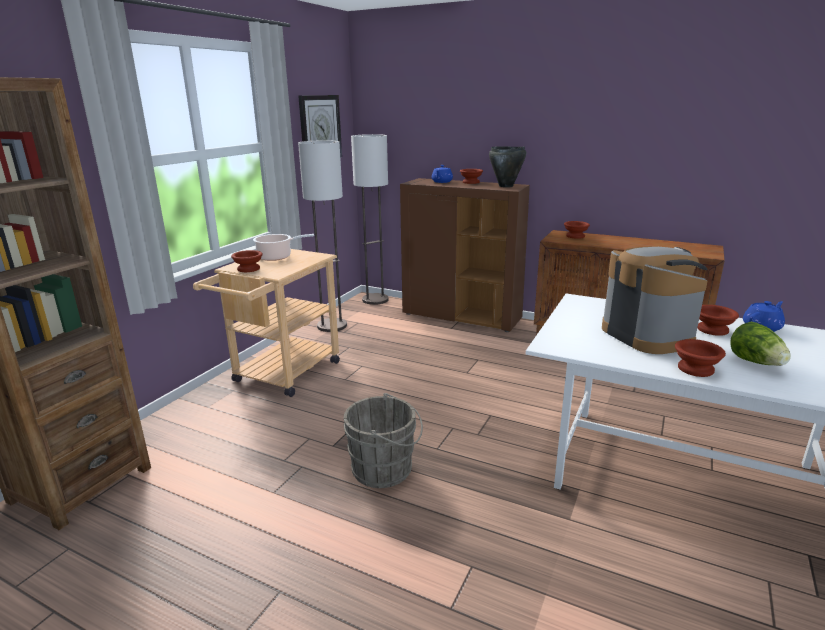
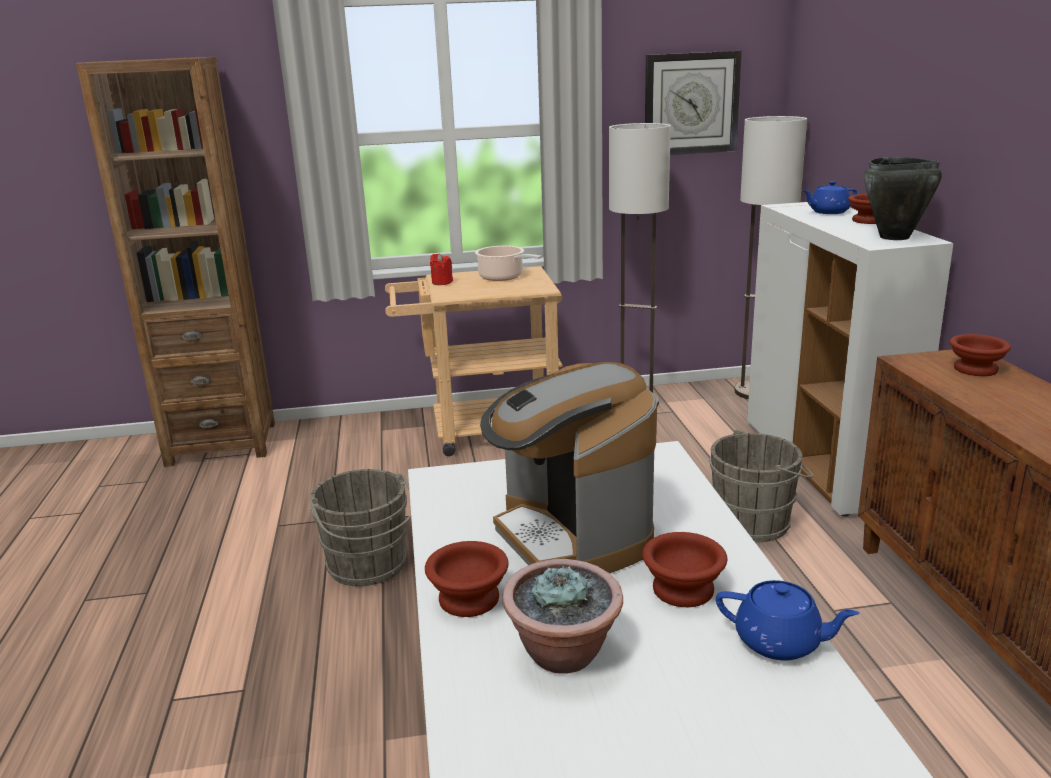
camera: 55 degrees right, 0 degrees up
brown bowl [231,250,263,272] -> red candle [430,253,453,285]
brown cabinet [400,178,530,332] -> white cabinet [747,202,953,516]
coffee machine [602,247,708,354] -> coffee machine turned 120 degrees clockwise [480,362,657,573]
lettuce [730,322,791,366] -> potted plant [502,559,623,674]
none -> grey bucket [709,429,813,542]

